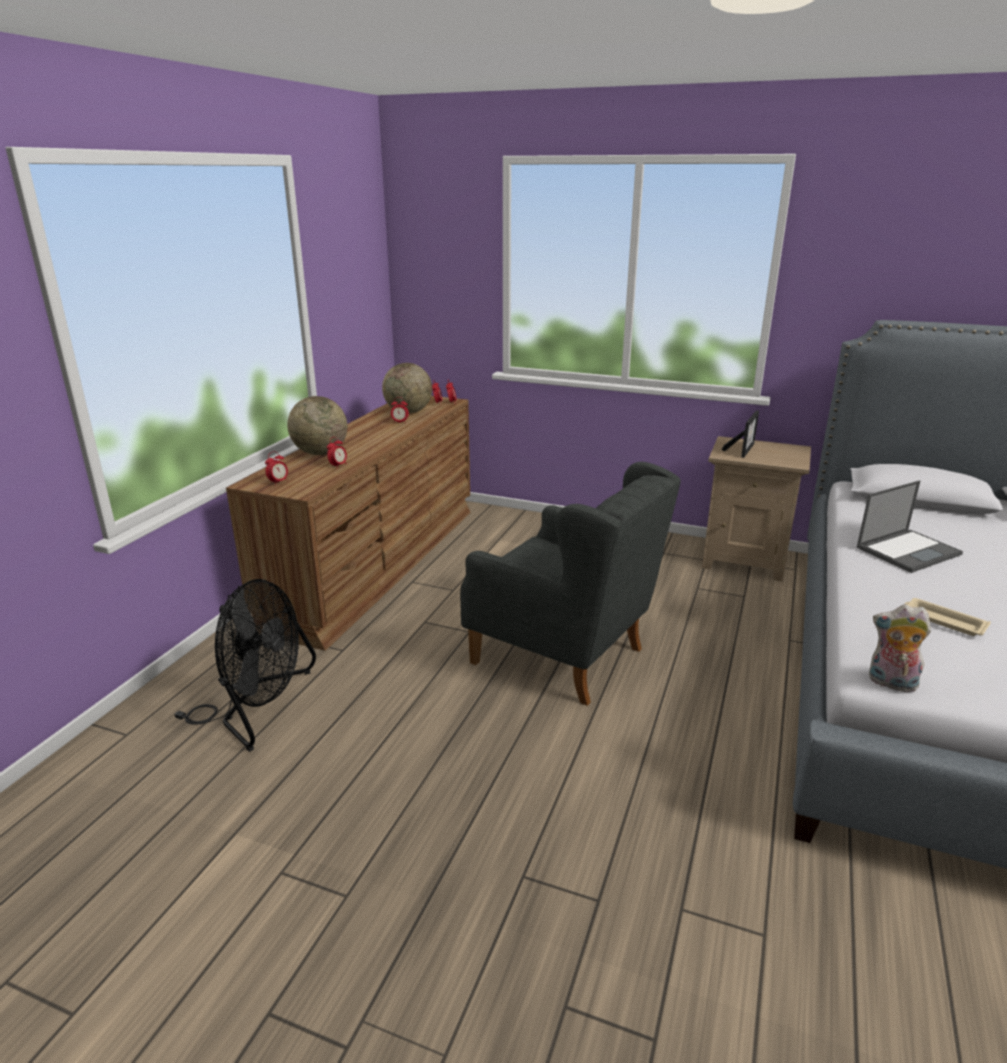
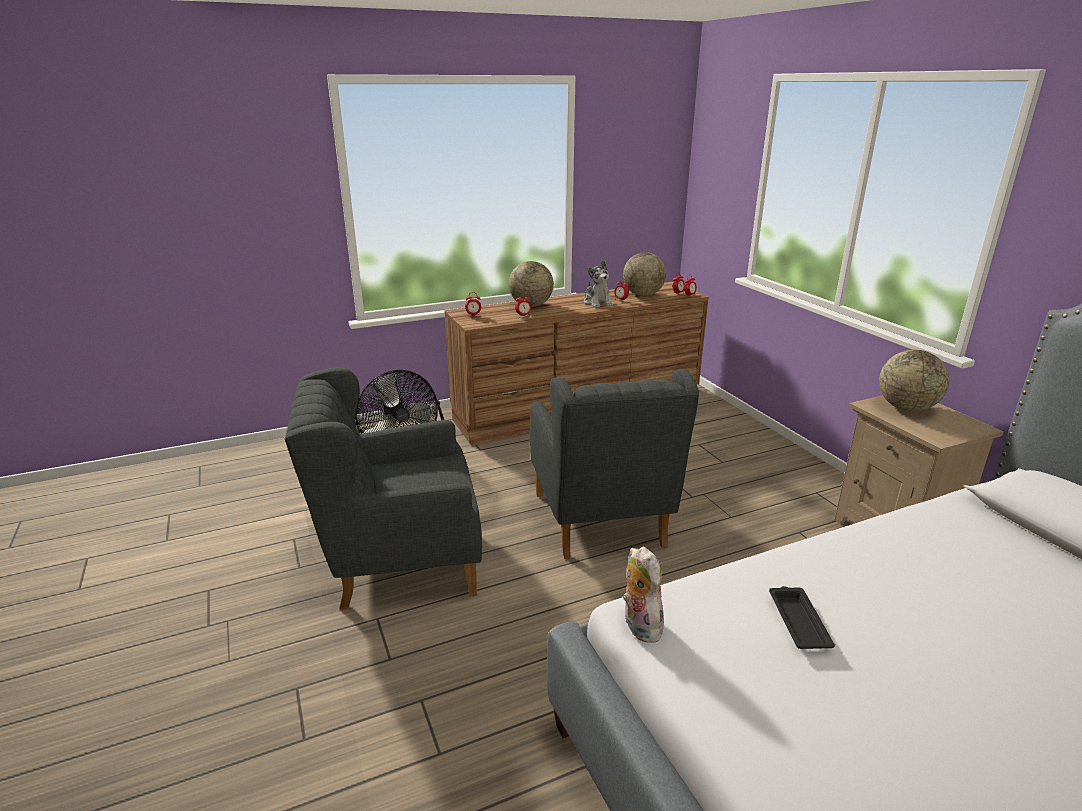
camera: 45 degrees right, 0 degrees up
picture frame [721,410,759,458] -> globe [879,350,949,411]
laptop [857,480,963,573] -> none
beige tray [905,598,991,636] -> black tray [769,586,835,649]
none -> grey armchair [285,367,482,609]
none -> plush toy [584,260,613,308]

